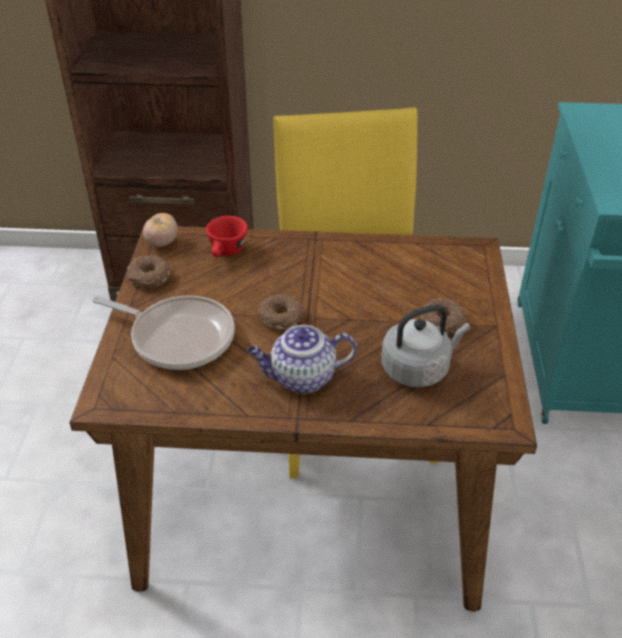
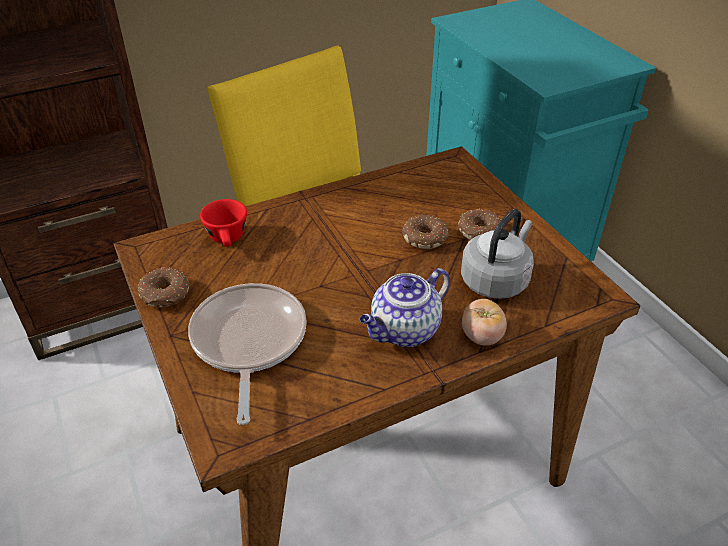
camera: 30 degrees left, 0 degrees up
frying pan [92,295,235,370] -> frying pan turned 90 degrees counterclockwise [188,283,307,425]
tomato [143,213,178,247] -> tomato moved to [462,299,507,346]
donut [258,294,306,329] -> donut moved to [402,215,449,249]

